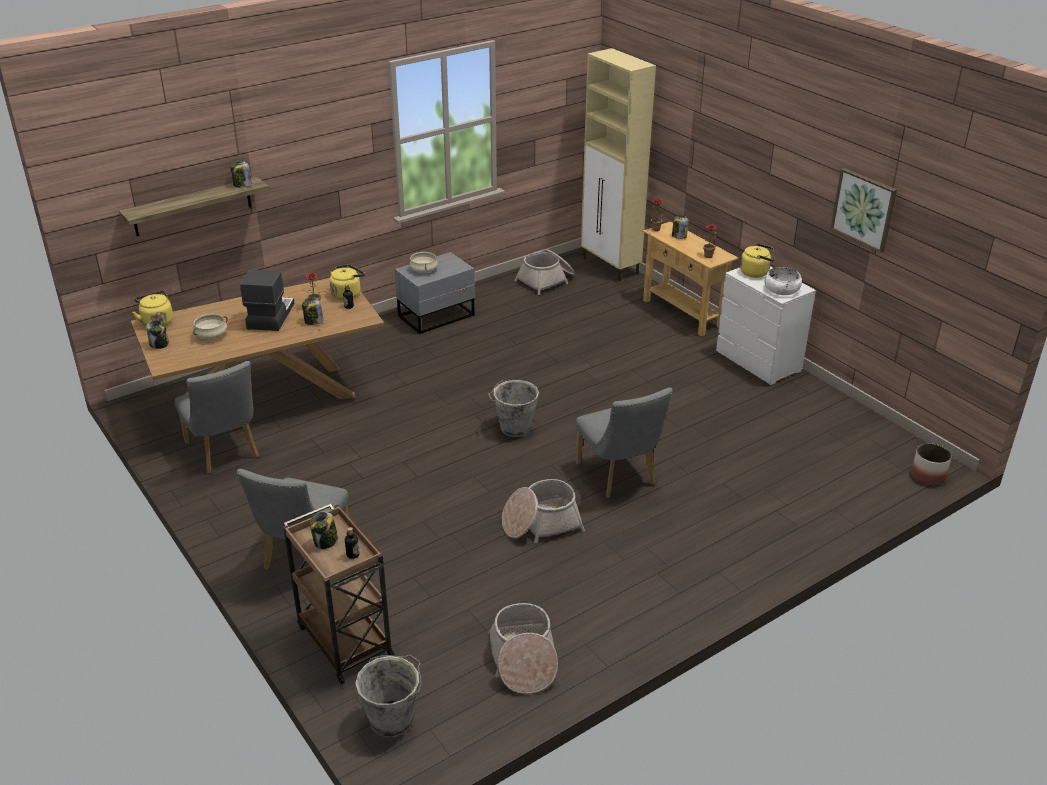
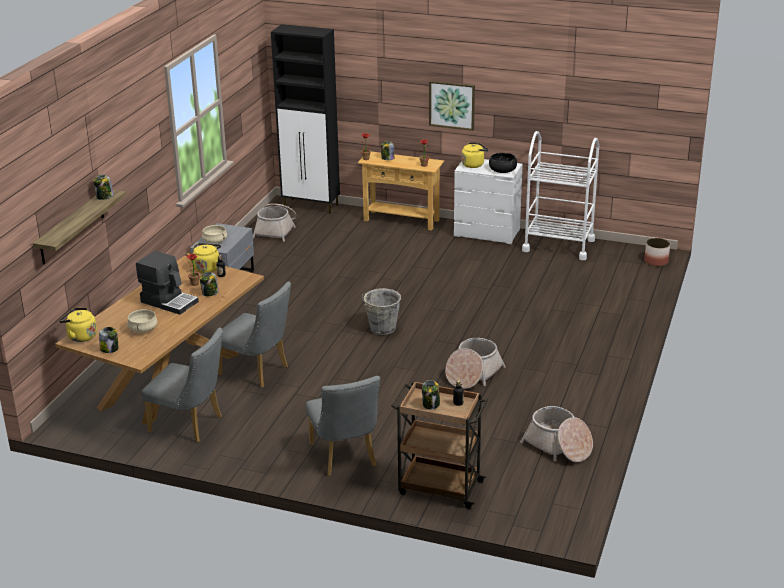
camera: 35 degrees left, 5 degrees down
coffee machine [240,270,294,331] -> coffee machine turned 150 degrees clockwise [136,251,199,315]
grey bucket [355,654,422,738] -> none
grey chair [575,387,673,498] -> grey chair moved to [218,281,291,388]
beige cabinet [581,48,656,281] -> black cabinet [271,24,340,214]
white bowl [764,267,802,295] -> black bowl [489,153,517,173]
picture [830,168,897,253] -> picture moved to [429,80,475,131]
none -> white cart [522,131,599,260]

